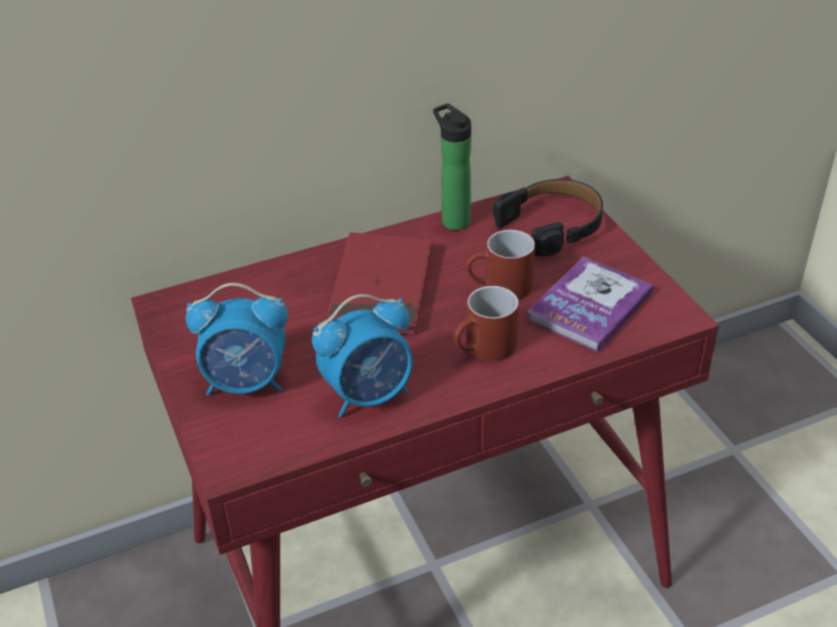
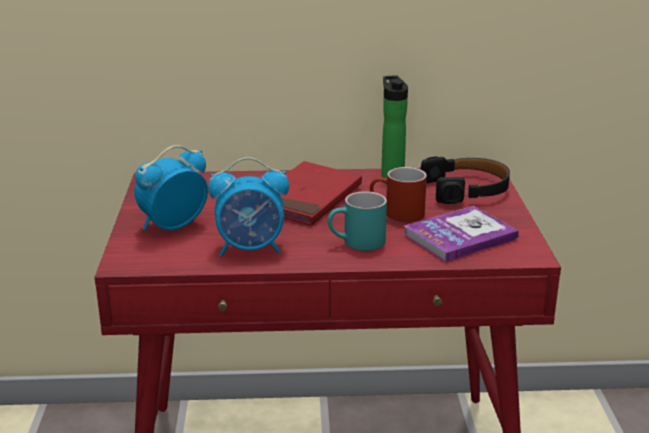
camera: 20 degrees right, 15 degrees down
alarm clock [186,283,288,396] -> alarm clock turned 120 degrees clockwise [134,145,208,230]
red mug [454,286,519,361] -> turquoise mug [328,191,387,251]

